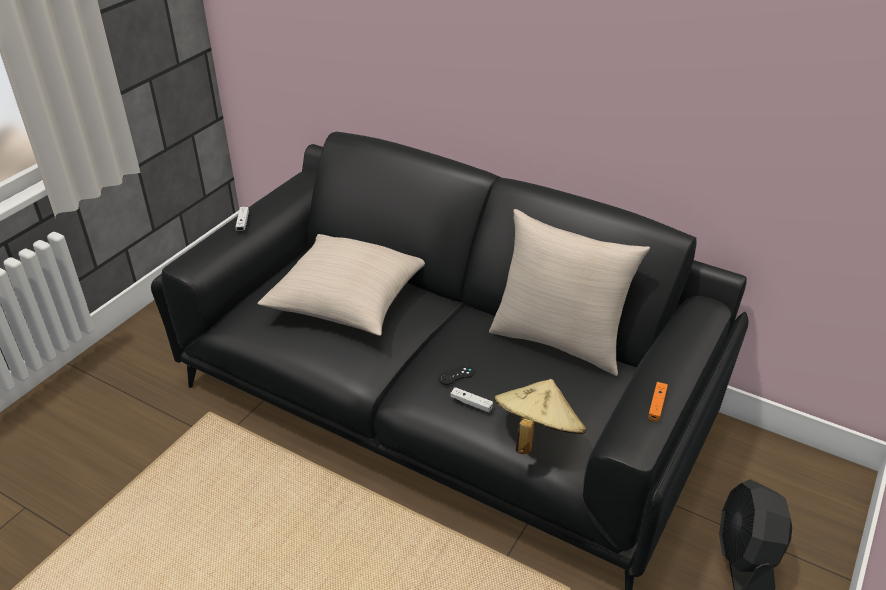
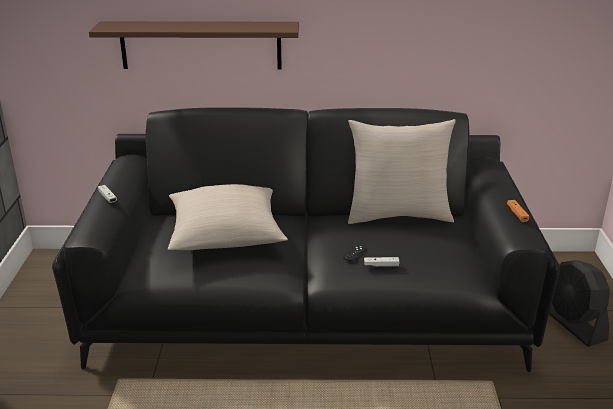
camera: 30 degrees left, 10 degrees down
beige hat [494,379,586,454] -> none
none -> brown shelf [89,21,299,69]

